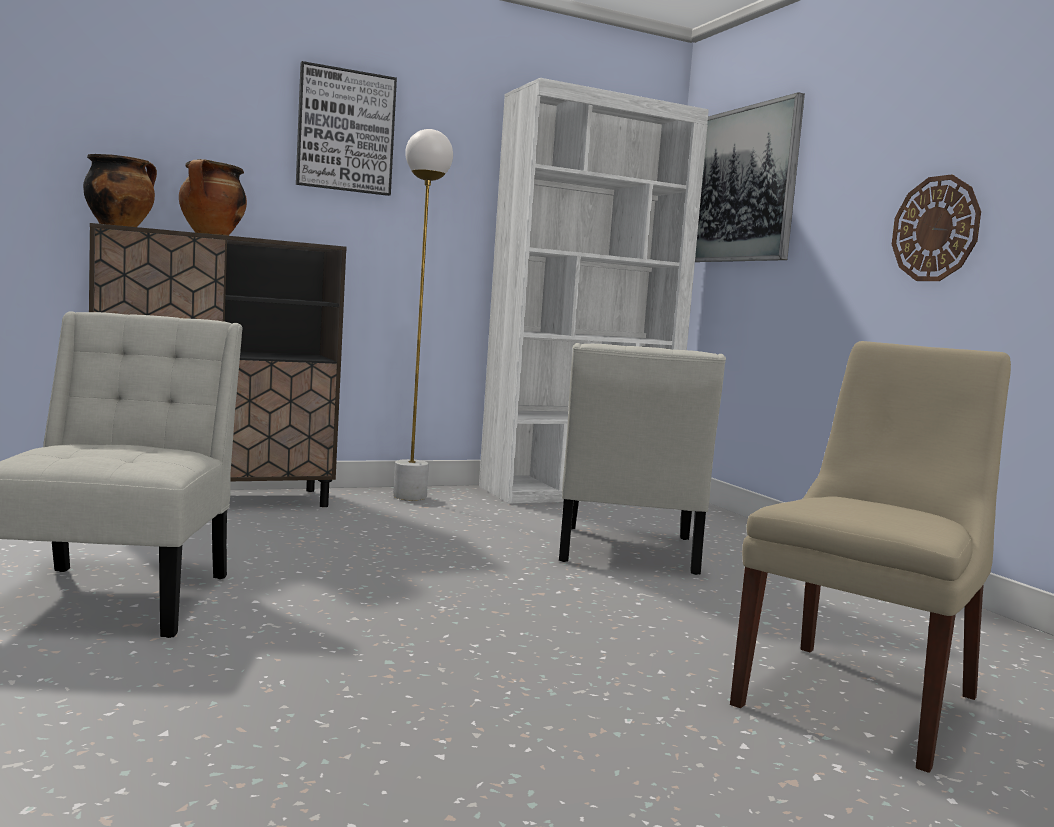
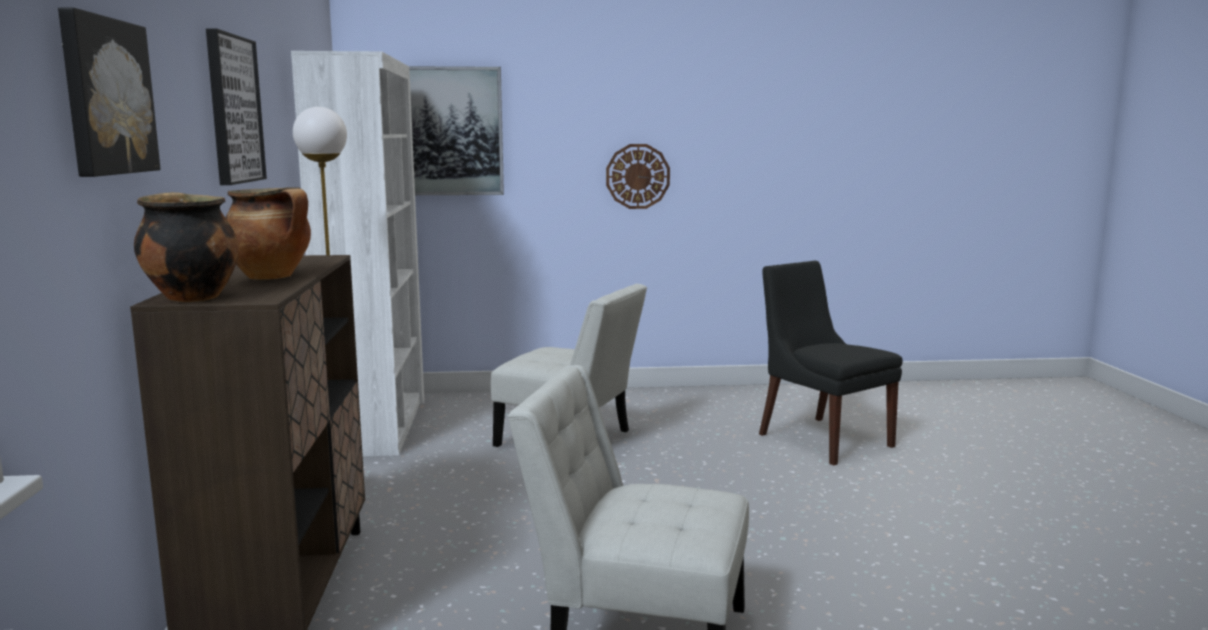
camera: 70 degrees left, 5 degrees up
beige chair [730,341,1011,773] -> black chair [759,261,903,465]
none -> picture [58,8,160,177]

